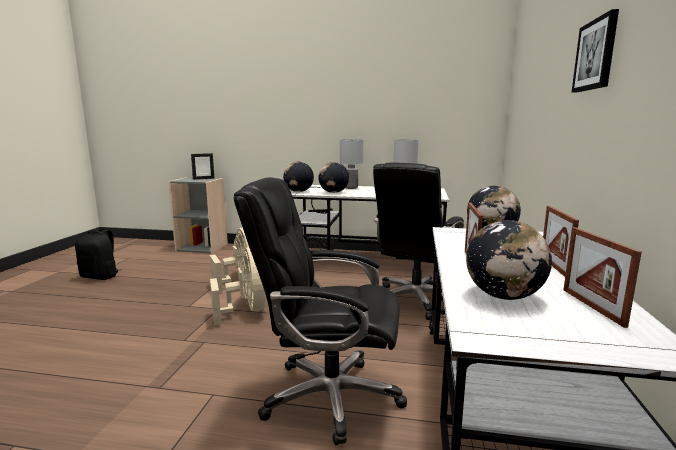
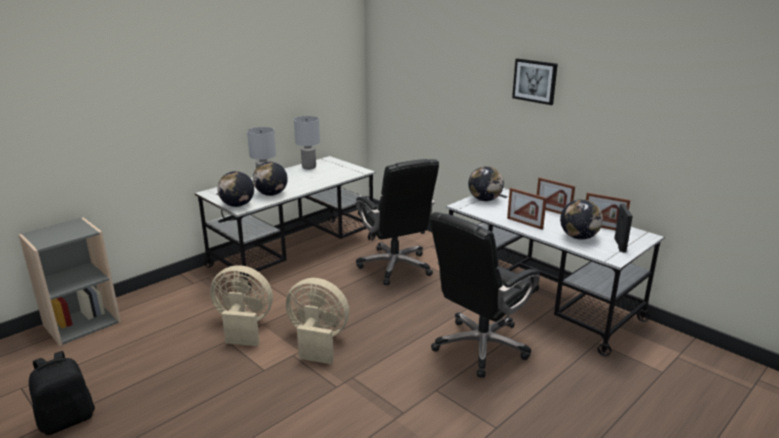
camera: 55 degrees left, 10 degrees up
picture frame [191,153,214,180] -> picture frame moved to [614,203,633,253]

